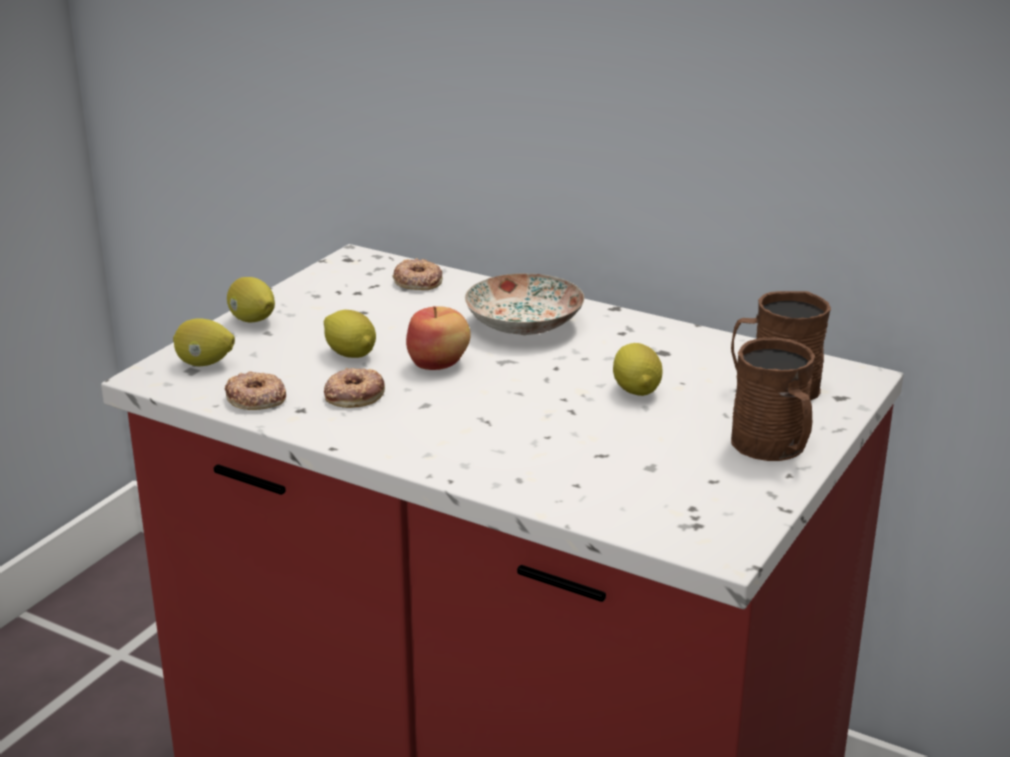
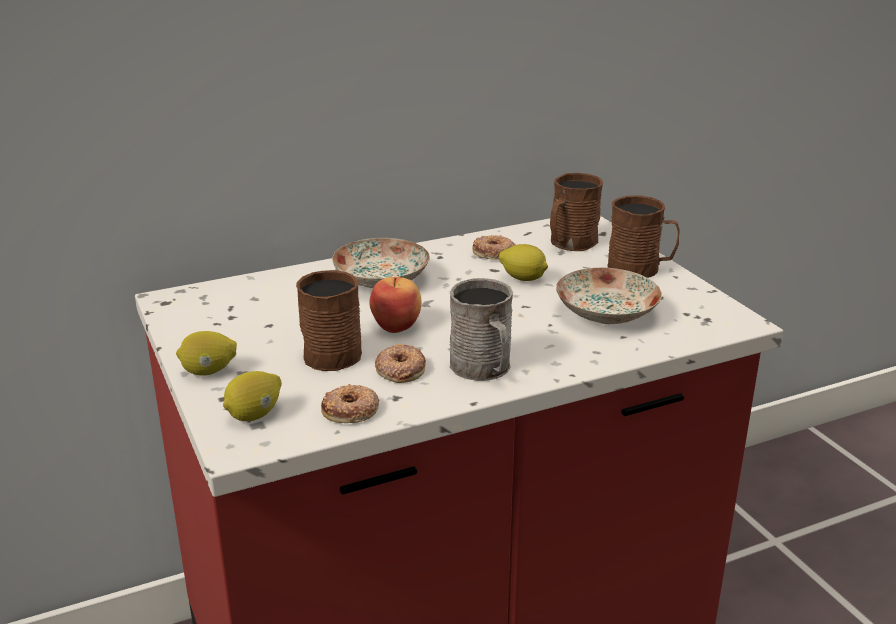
camera: 55 degrees left, 0 degrees up
lemon [324,310,376,358] -> brown mug [296,270,362,371]
donut [392,258,443,290] -> donut moved to [472,235,516,260]
none -> grey mug [449,278,513,381]
none -> plate [556,268,662,324]

